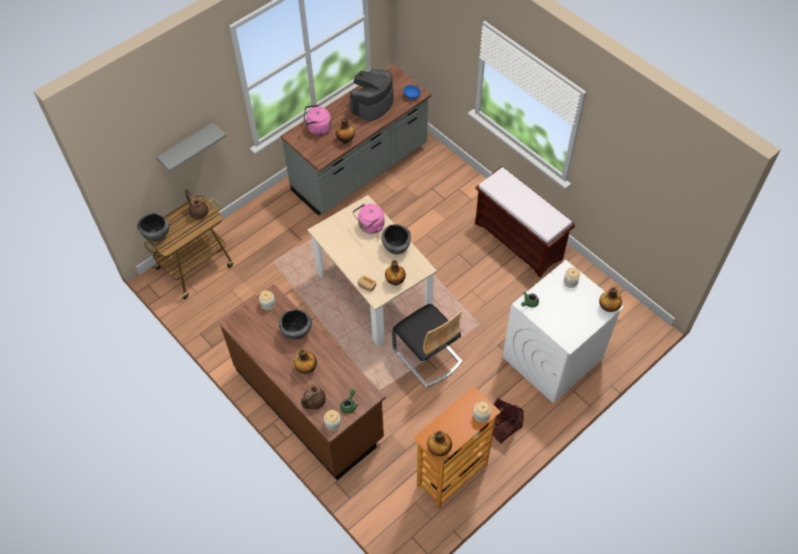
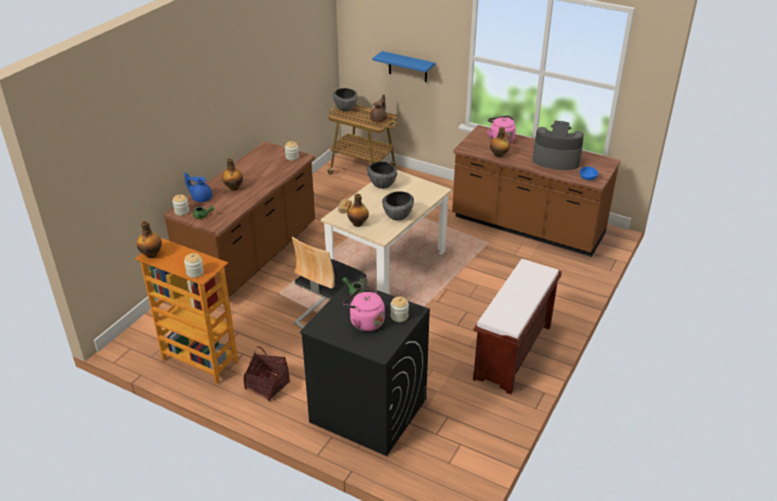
camera: 70 degrees right, 20 degrees down
grey shelf [156,122,226,172] -> blue shelf [372,51,435,82]
bowl [279,309,312,339] -> bowl moved to [367,162,397,189]
grey counter [281,64,431,216] -> brown counter [452,125,621,257]
brown teapot [301,384,326,410] -> blue teapot [184,172,212,202]
pink kettle [353,204,385,234] -> pink kettle moved to [343,287,385,331]
white washing machine [502,260,624,403] -> black washing machine [300,280,430,456]
bottle [599,287,622,312] -> none

